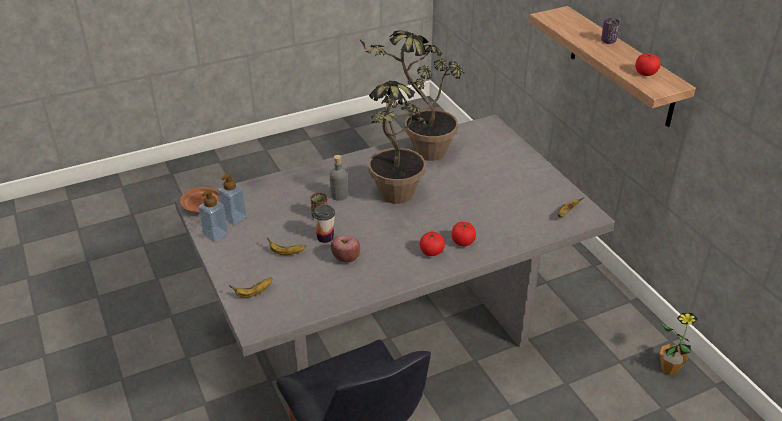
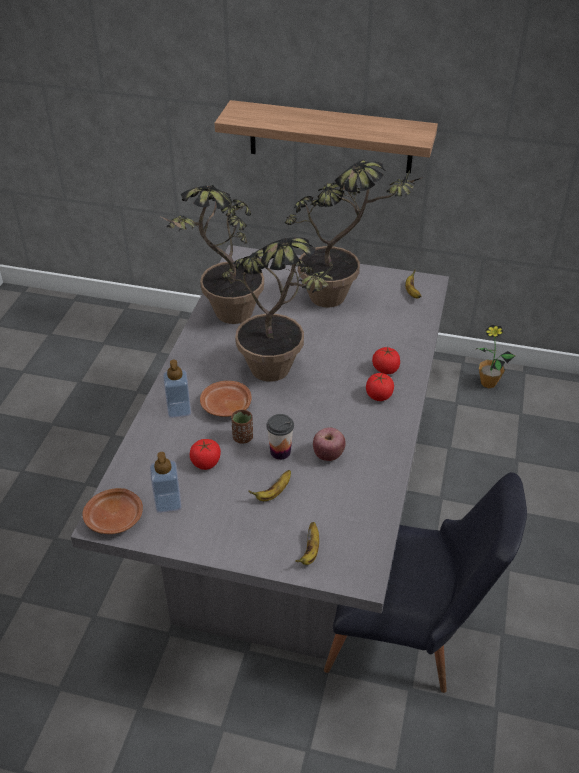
camera: 50 degrees left, 5 degrees up
soap dispenser [198,190,228,242] -> soap dispenser moved to [163,360,191,418]
grey bottle [330,155,348,201] -> brown plate [200,381,252,417]
purple cup [601,18,620,44] -> none
tomato [635,54,661,76] -> tomato moved to [190,439,221,470]
none -> potted plant [285,160,423,308]

